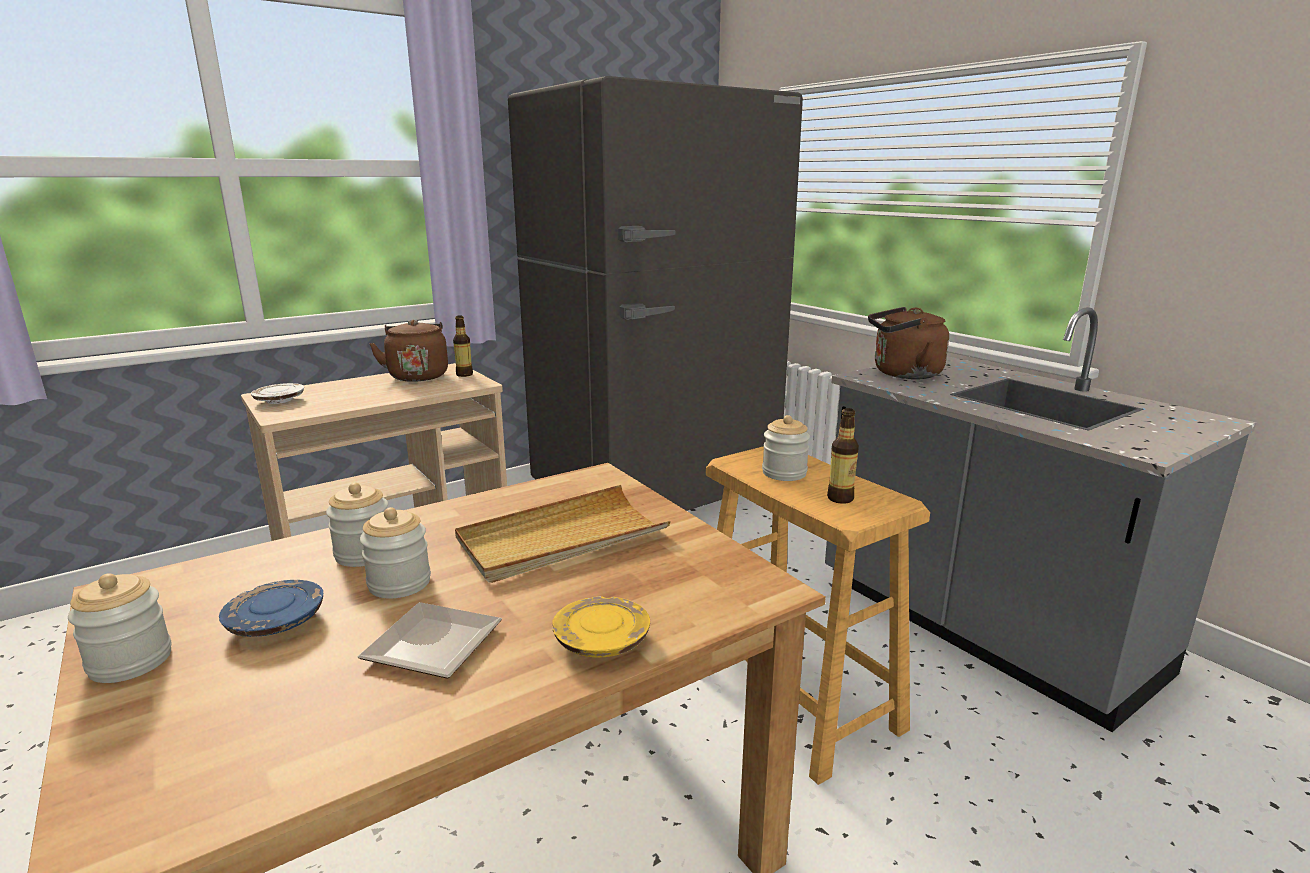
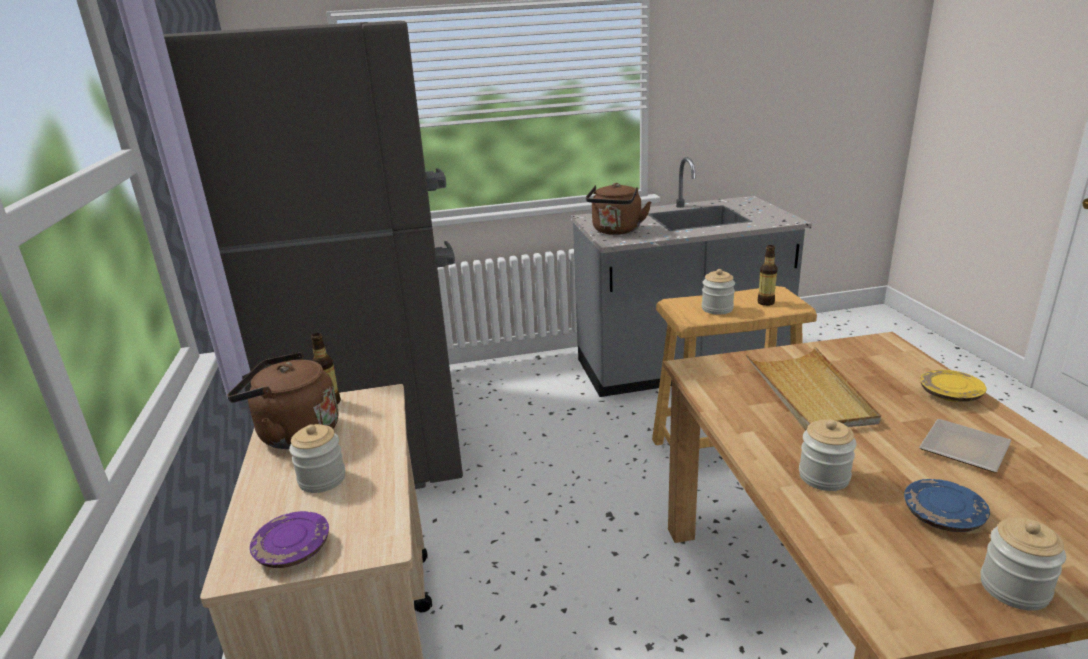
camera: 65 degrees left, 5 degrees up
white plate [251,383,304,404] -> purple plate [250,511,329,568]
jar [360,507,431,599] -> jar moved to [289,424,345,493]

